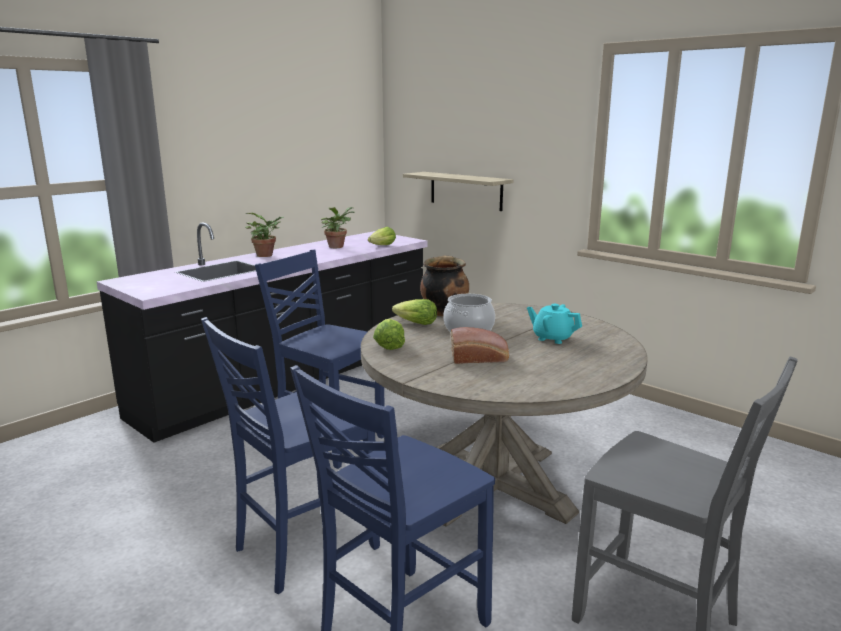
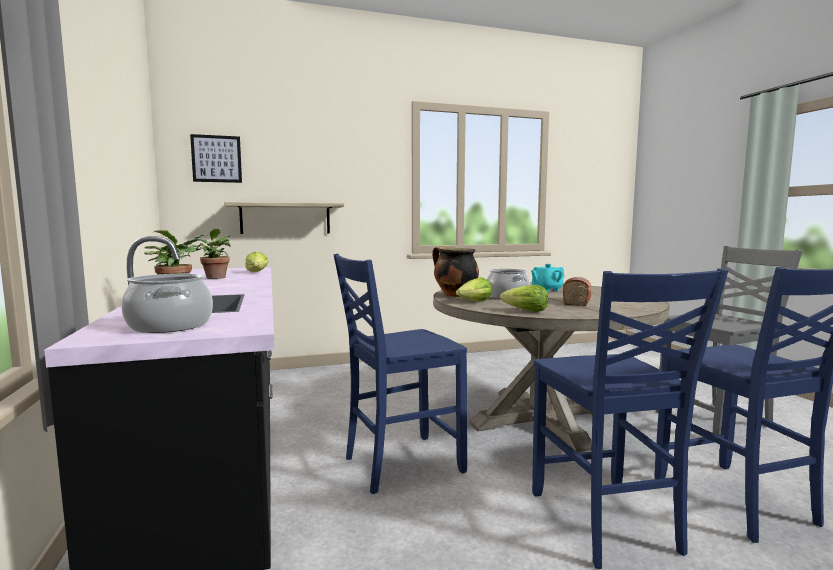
camera: 60 degrees left, 10 degrees down
none -> cooking pot [121,274,213,333]
none -> picture [190,134,242,183]

